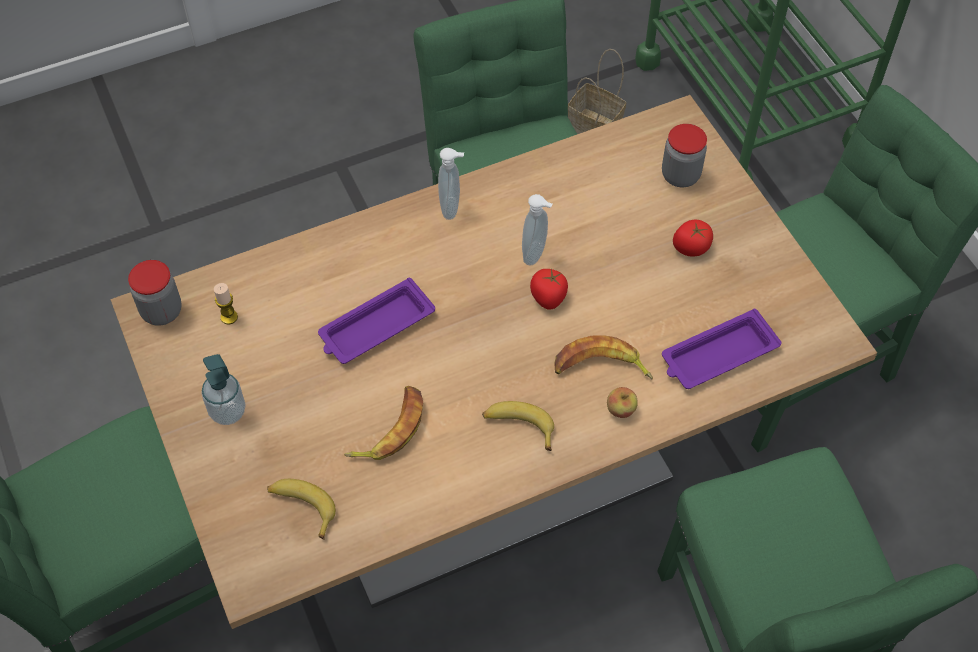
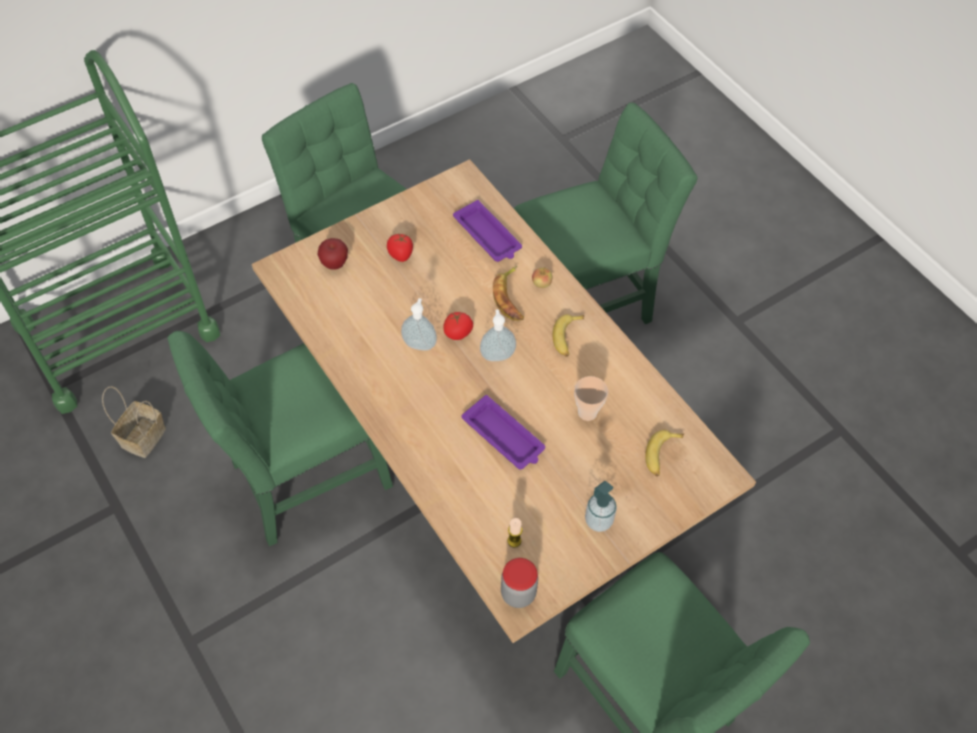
camera: 100 degrees left, 0 degrees up
banana [344,386,423,460] -> cup [574,376,608,421]
soap dispenser [438,148,464,220] -> soap dispenser moved to [480,309,516,361]
jar [662,124,707,187] -> apple [317,238,348,270]

